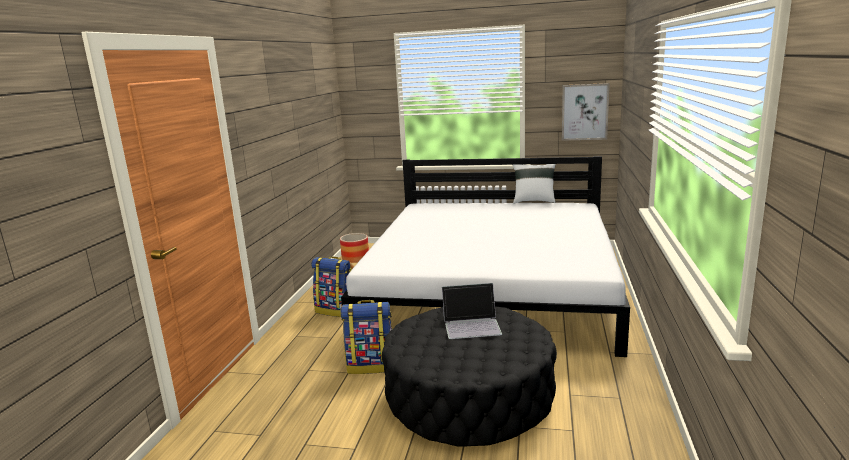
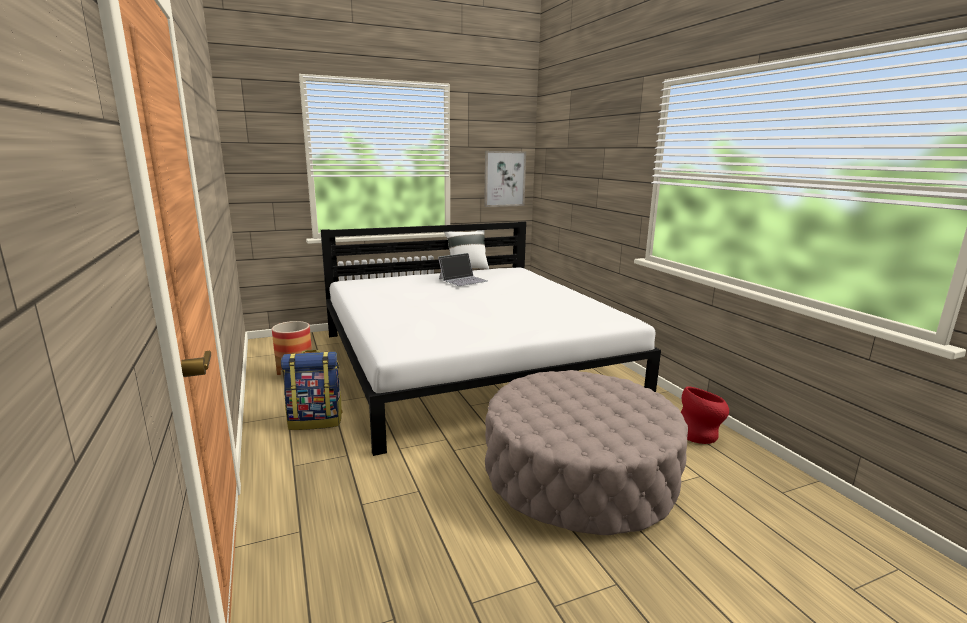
camera: 35 degrees left, 0 degrees up
backpack [340,300,392,374] -> none
black ottoman [382,307,557,446] -> beige ottoman [485,370,688,535]
laptop [442,283,502,339] -> laptop moved to [438,253,488,286]
none -> red vase [681,386,729,444]

